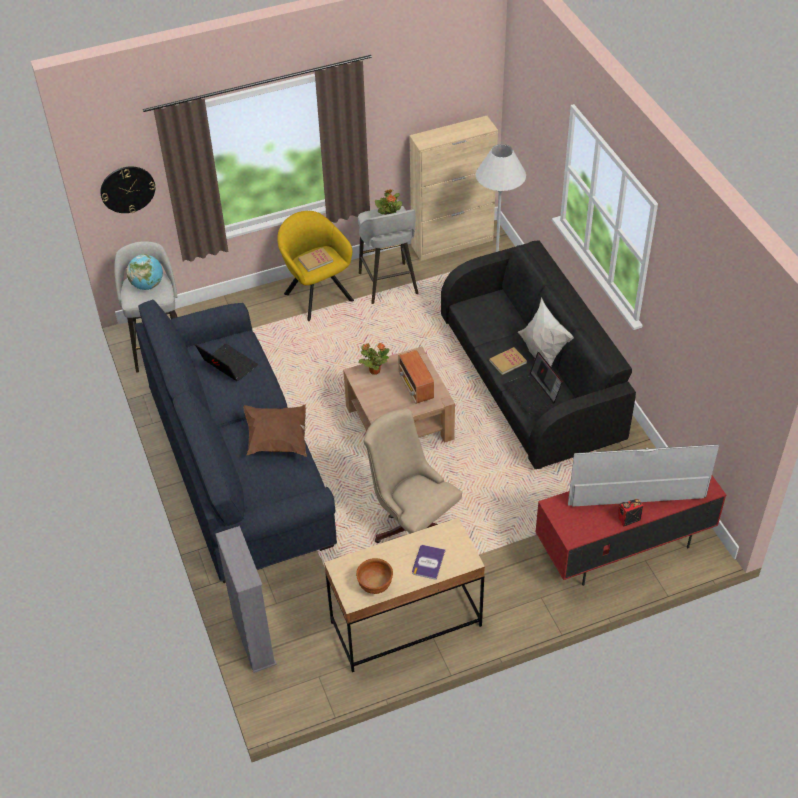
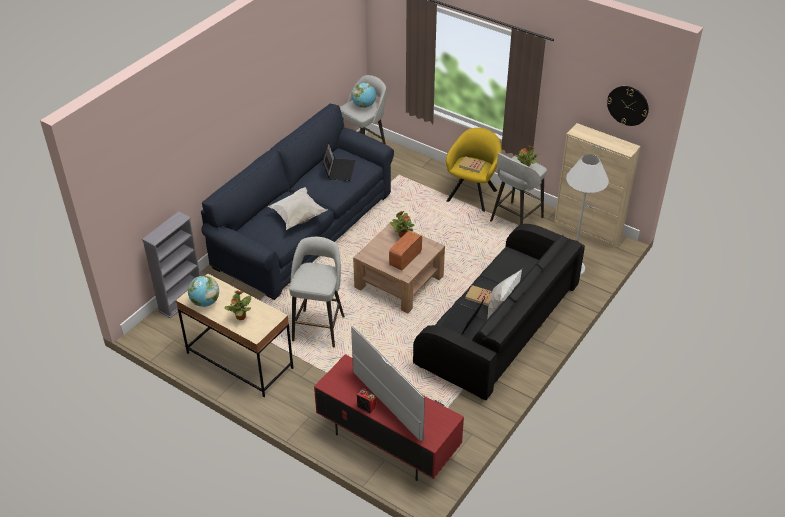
camera: 55 degrees right, 5 degrees down
wall clock [100,166,155,213] -> wall clock moved to [607,86,649,126]
brown pillow [244,405,307,457] -> white pillow [267,187,327,230]
brown bowl [356,558,393,594] -> globe [188,276,219,307]
beige office chair [363,408,462,543] -> grey stool [289,237,345,347]
book [412,545,445,580] -> potted plant [224,290,251,320]

